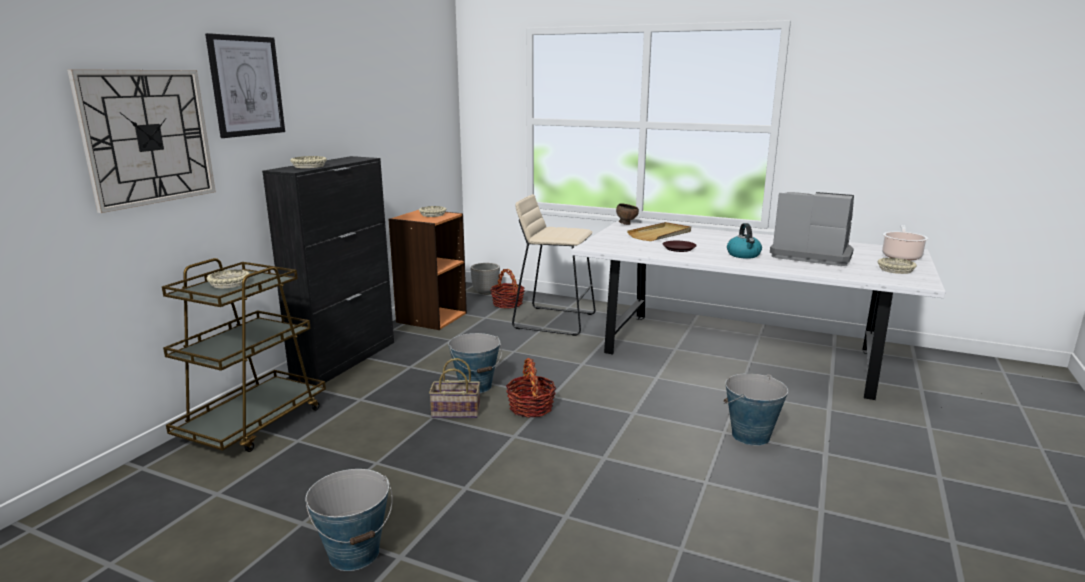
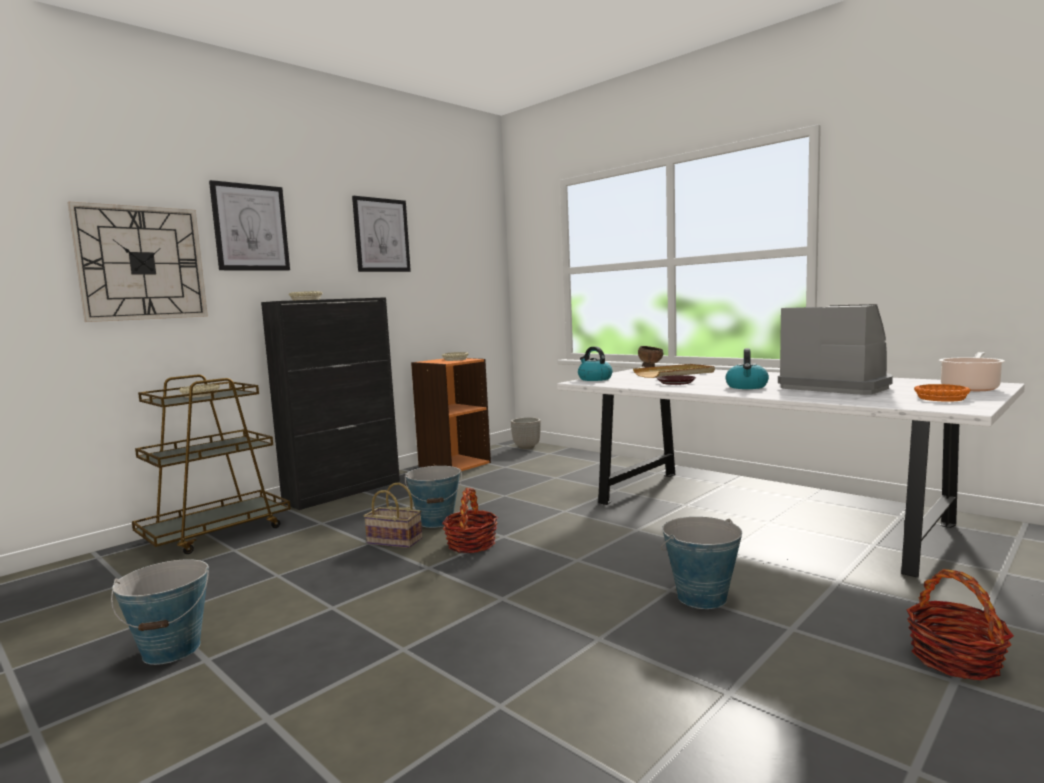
camera: 20 degrees right, 10 degrees down
basket [490,269,525,308] -> basket moved to [906,569,1014,680]
beige stool [512,194,596,336] -> none
beige bowl [878,258,917,274] -> orange bowl [914,384,971,402]
none -> picture [352,196,411,272]
none -> kettle [578,346,612,381]

